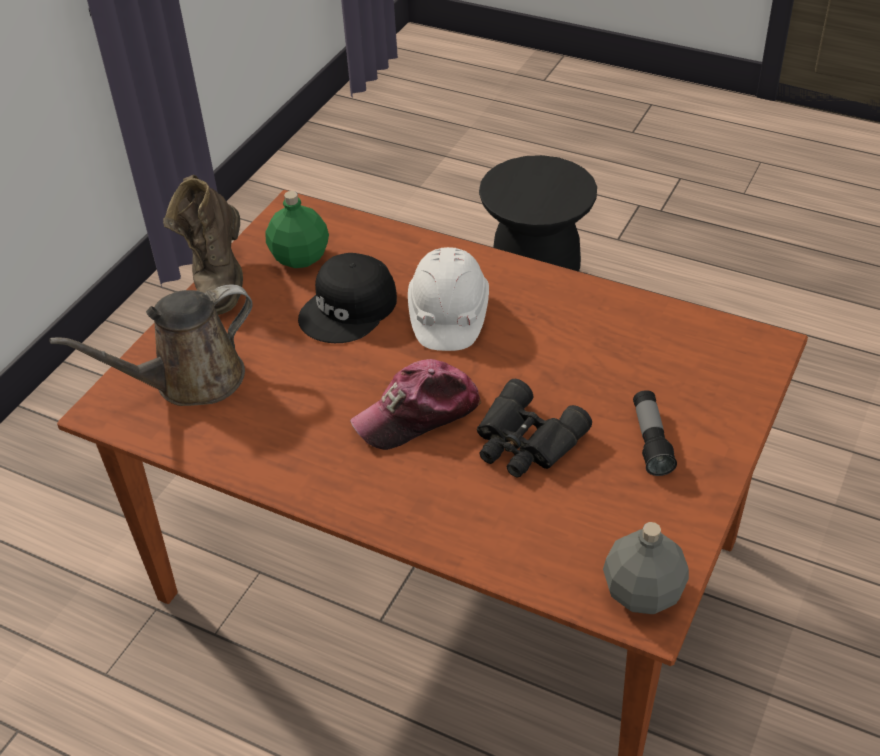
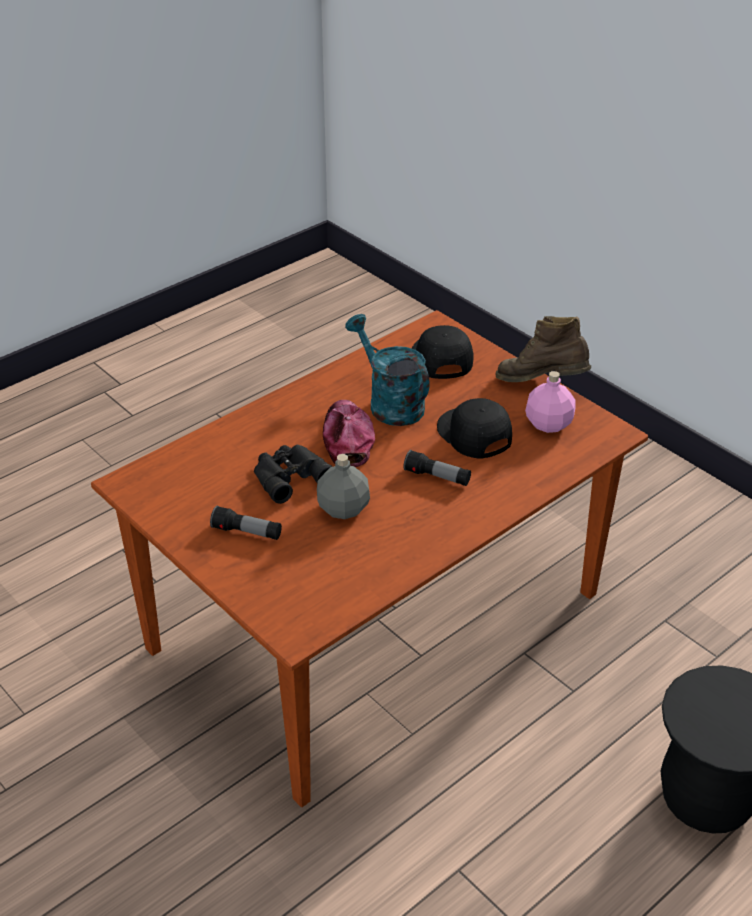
camera: 110 degrees right, 5 degrees down
brown watering can [49,285,253,406] -> black cap [412,325,474,379]
green bottle [265,191,329,268] -> pink bottle [525,371,576,433]
white hard hat [408,247,489,351] -> flashlight [403,450,471,486]
grey bottle [603,522,689,614] -> grey bottle moved to [317,454,370,519]
none -> turquoise watering can [345,314,430,426]

